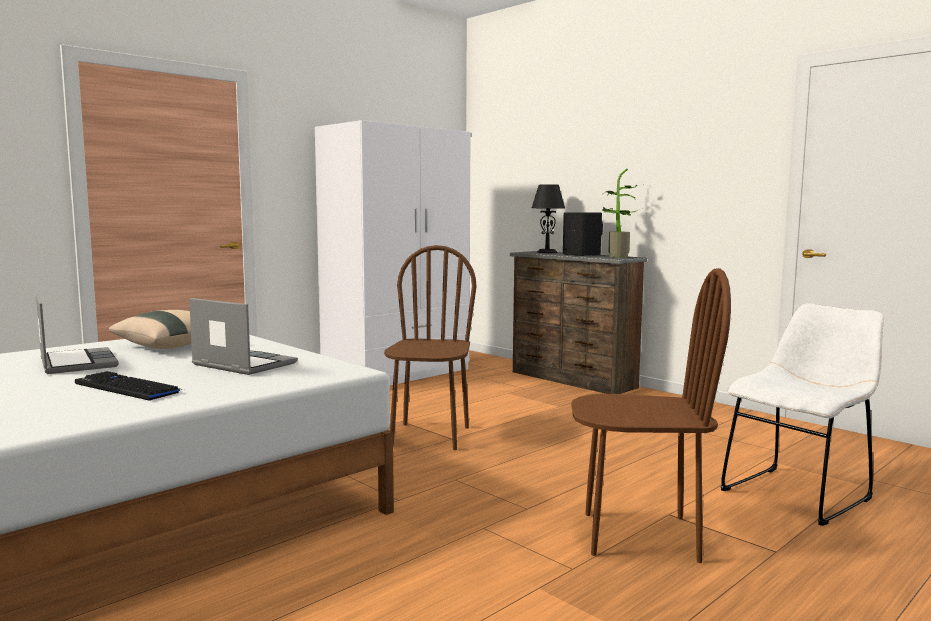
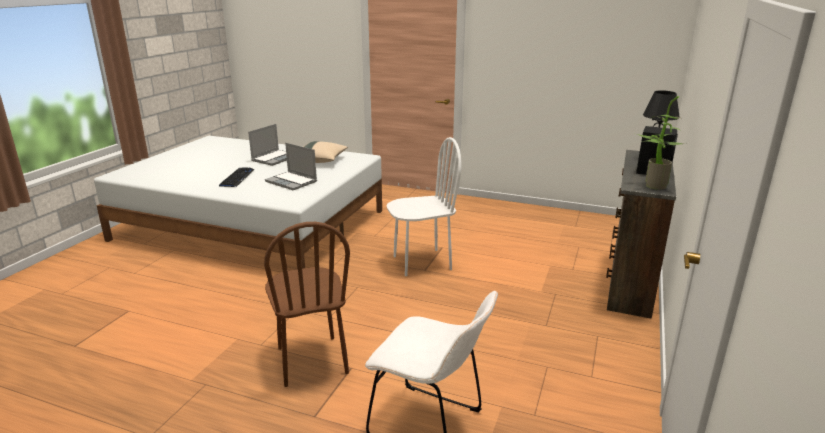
camera: 65 degrees right, 15 degrees up
laptop [189,298,298,375] -> laptop turned 120 degrees clockwise [265,143,317,190]
white wardrobe [315,120,471,385] -> none
brown chair [384,245,477,450] -> white chair [386,137,462,276]

